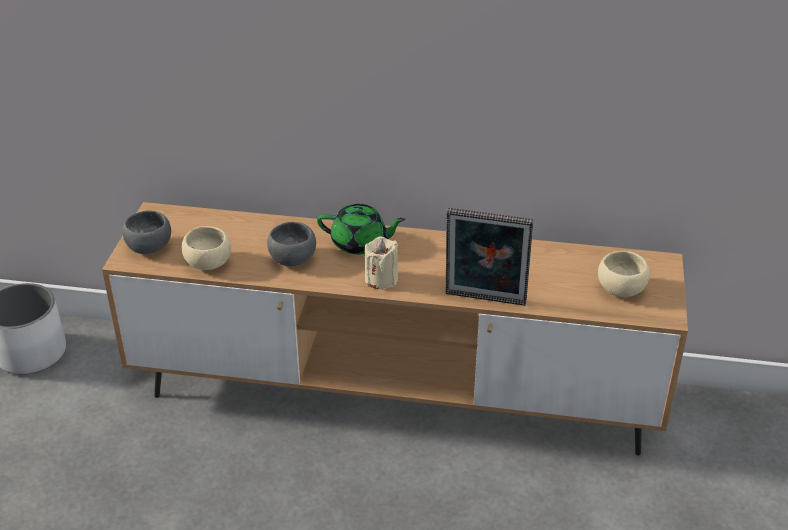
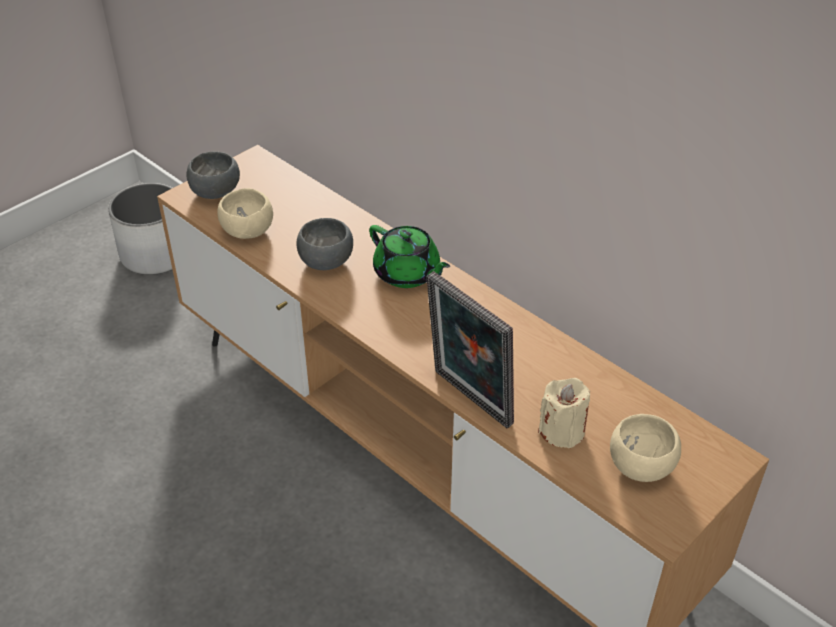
camera: 35 degrees right, 5 degrees up
beige candle [365,237,398,289] -> beige candle moved to [538,378,590,449]

